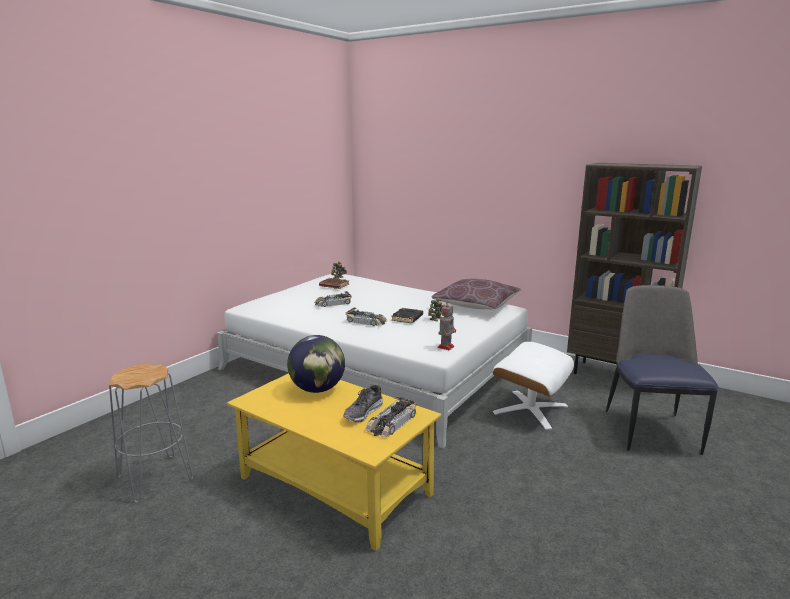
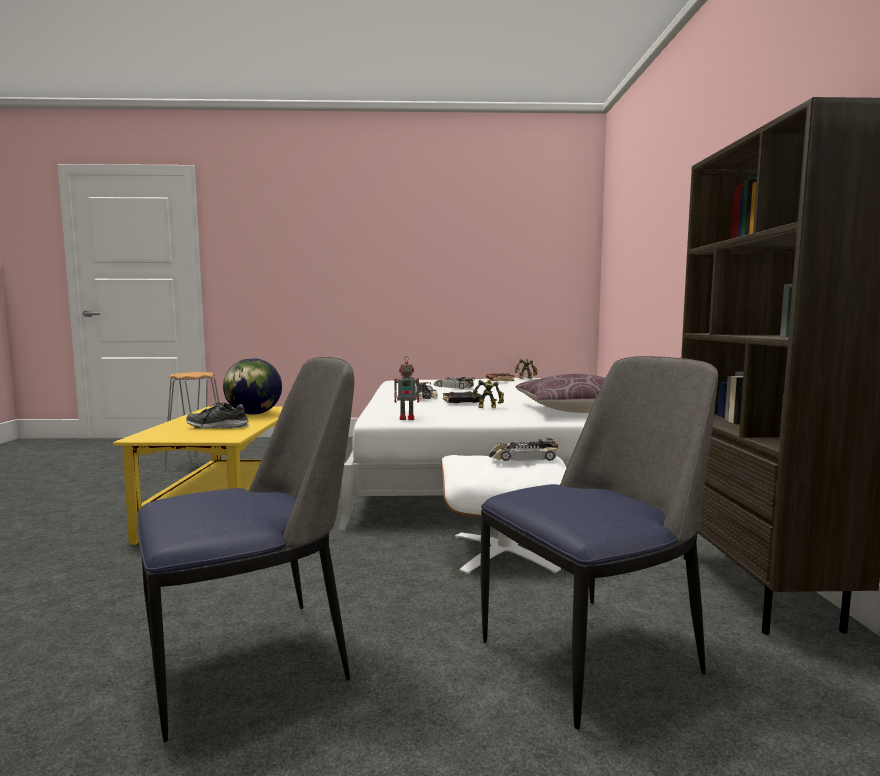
camera: 55 degrees right, 10 degrees down
toy car [365,396,417,438] -> toy car moved to [489,438,558,461]
none -> chair [137,357,354,742]

